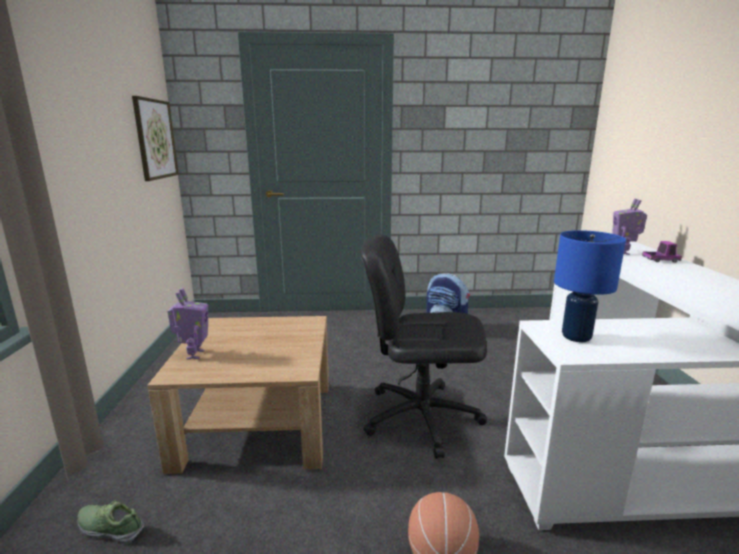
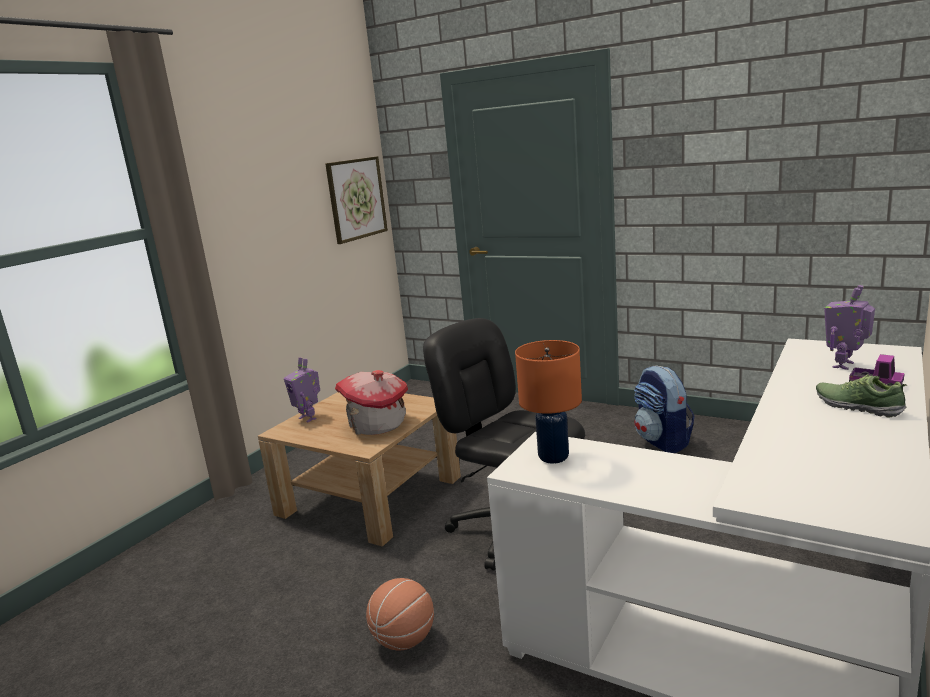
camera: 35 degrees right, 0 degrees up
shoe [77,500,145,544] -> shoe moved to [816,374,908,418]
toy robot [167,288,208,360] -> toy robot turned 105 degrees clockwise [284,357,320,422]
blue table lamp [554,230,626,342] -> orange table lamp [515,340,582,464]
none -> toy house [335,370,408,435]

